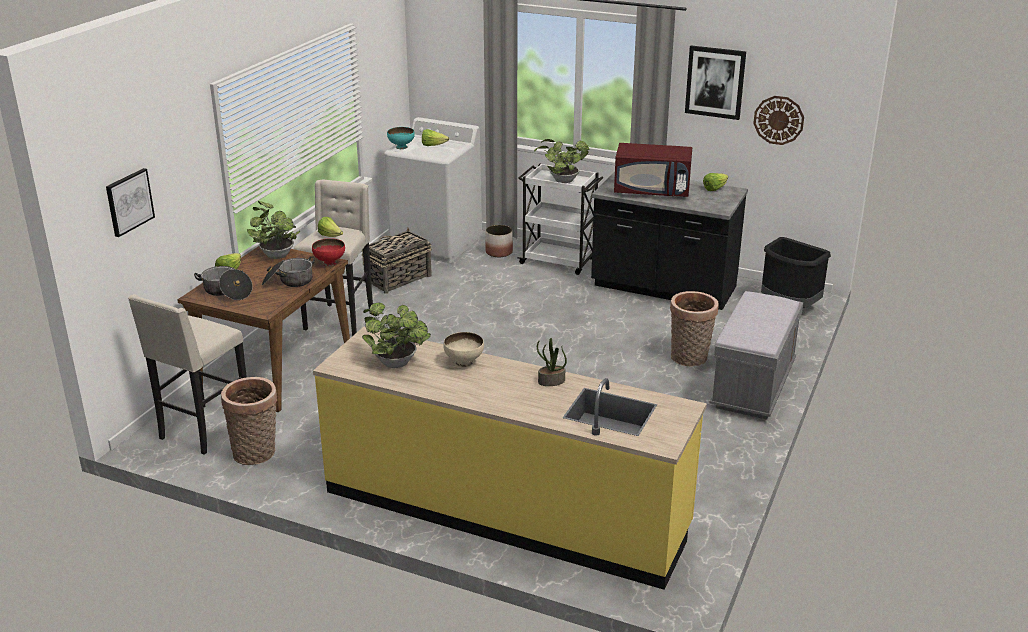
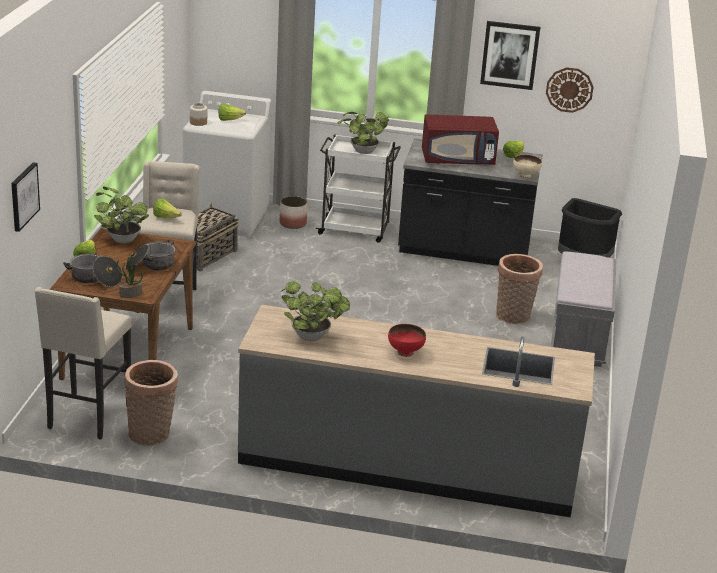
camera: 15 degrees left, 0 degrees up
red bowl [312,238,345,266] -> red bowl moved to [388,324,426,357]
yellow counter [313,327,707,590] -> grey counter [238,305,595,517]
turquoise bowl [387,127,415,149] -> jar [190,103,207,126]
beige bowl [443,332,484,367] -> beige bowl moved to [513,155,542,178]
potted plant [537,338,567,386] -> potted plant moved to [117,257,143,298]

